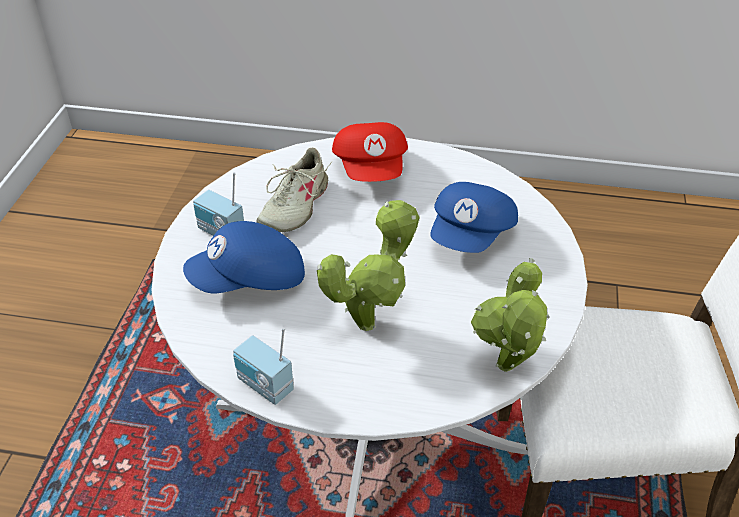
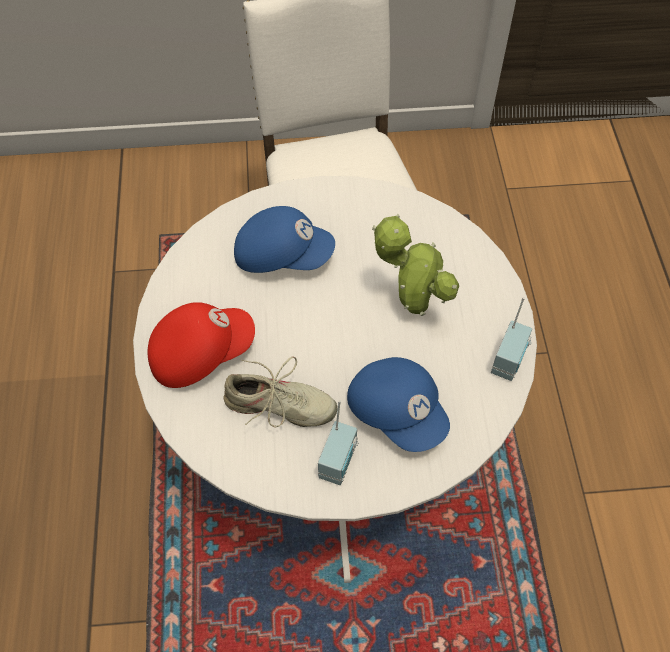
camera: 105 degrees left, 15 degrees up
potted plant [471,258,549,372] -> none

